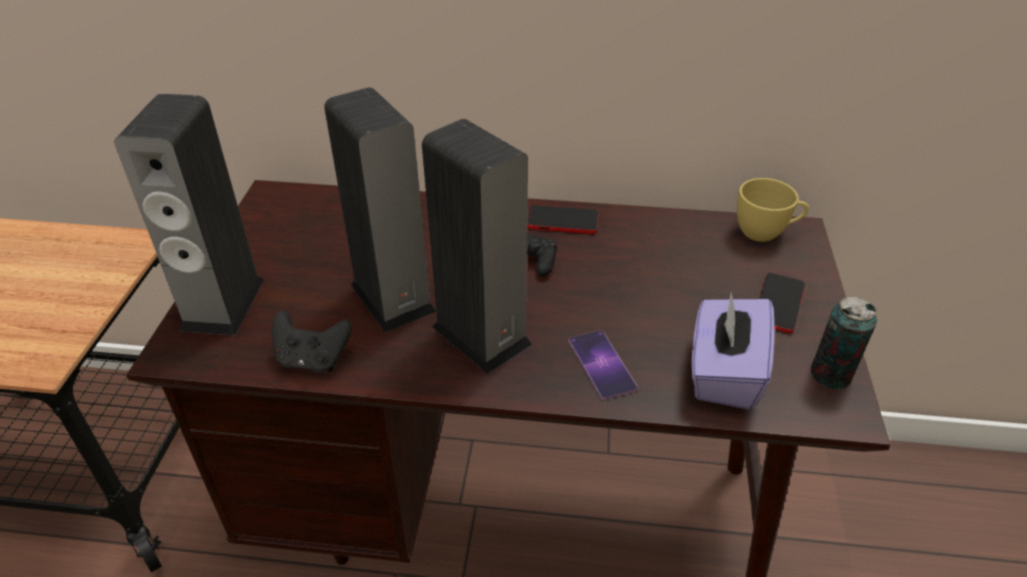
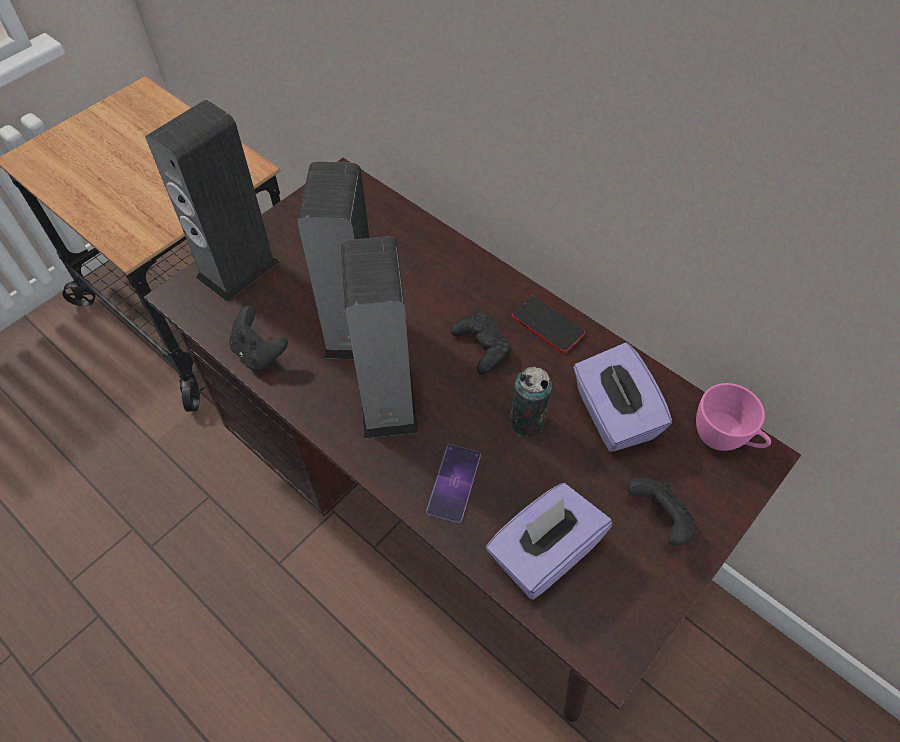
camera: 35 degrees right, 15 degrees up
yellow cup [737,178,809,242] -> pink cup [696,383,771,451]
phone [759,273,805,333] -> black game controller [627,477,696,546]
can [811,297,877,389] -> can moved to [510,366,552,437]
none -> purple tissue box [573,342,672,452]

